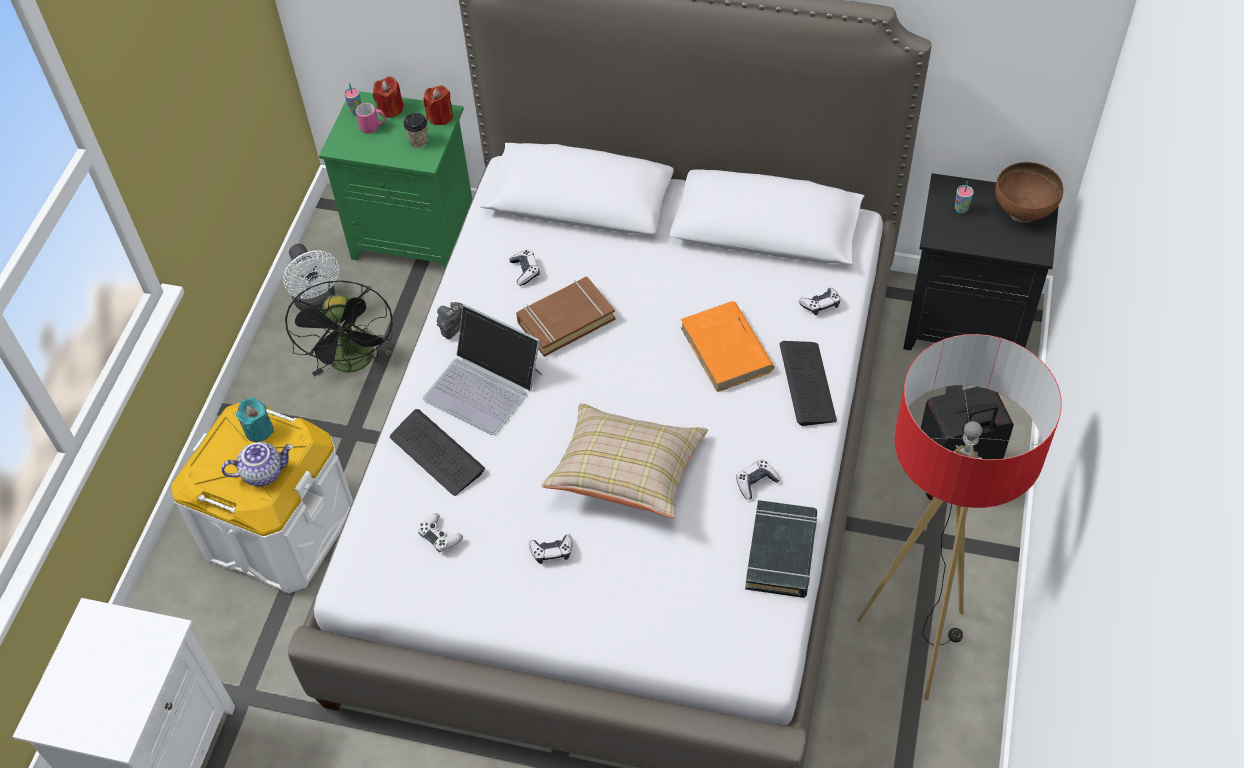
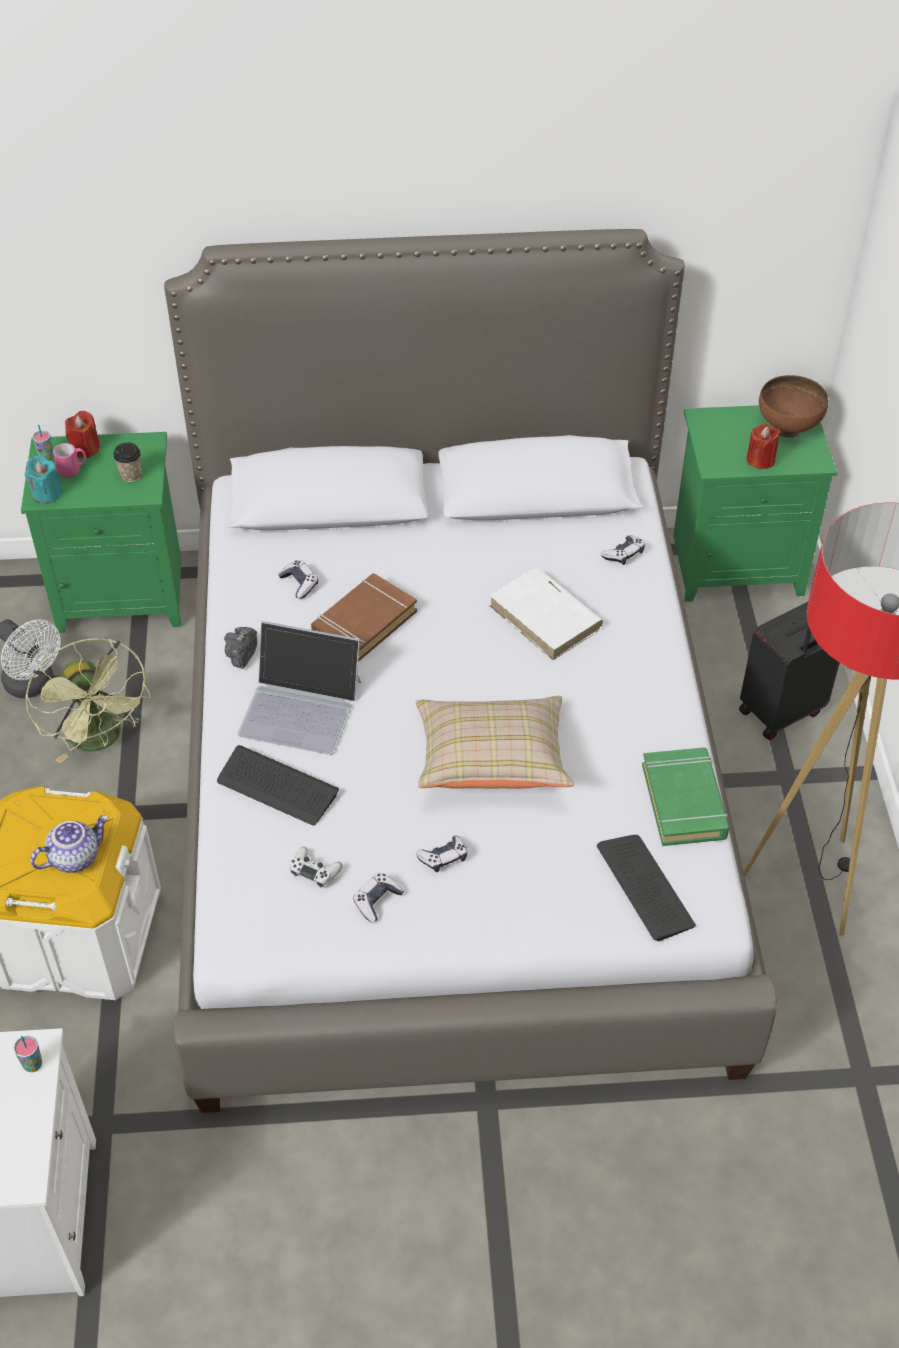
camera: 20 degrees left, 5 degrees down
turquoise candle [236,397,274,442] -> turquoise candle moved to [25,455,63,504]
black fan [285,281,392,376] -> green fan [25,638,150,764]
red candle [423,85,453,125] -> red candle moved to [746,423,781,469]
orange book [681,301,774,392] -> white book [489,567,604,660]
game controller [736,459,780,500] -> game controller moved to [353,872,404,923]
black book [745,500,817,598] -> green book [642,747,729,846]
keyboard [780,341,837,426] -> keyboard moved to [597,835,696,941]
black nightstand [903,173,1059,350] -> green nightstand [673,405,837,602]
cup [955,181,974,214] -> cup moved to [14,1036,42,1072]

